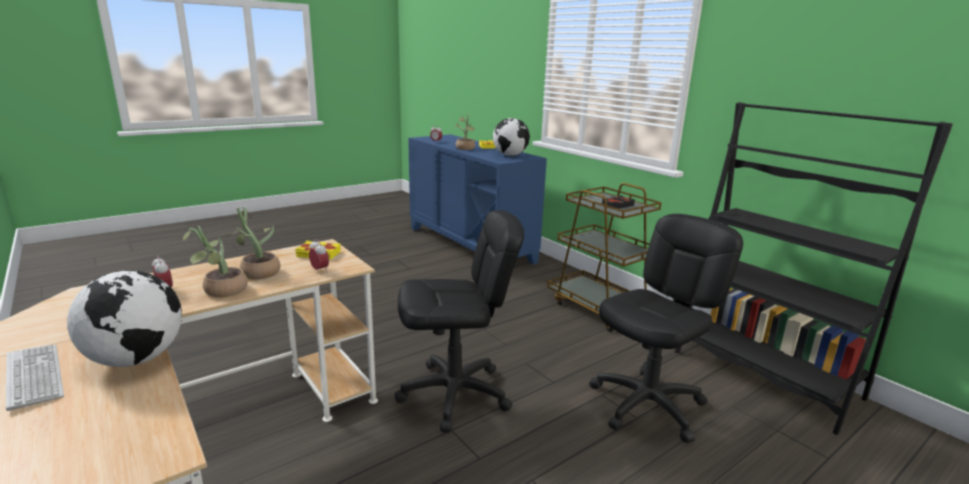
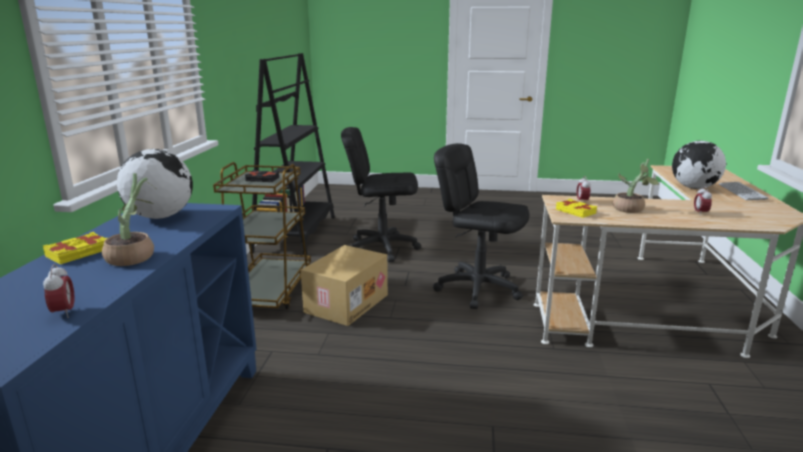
camera: 135 degrees left, 0 degrees up
potted plant [183,226,248,297] -> none
none -> cardboard box [301,245,388,326]

